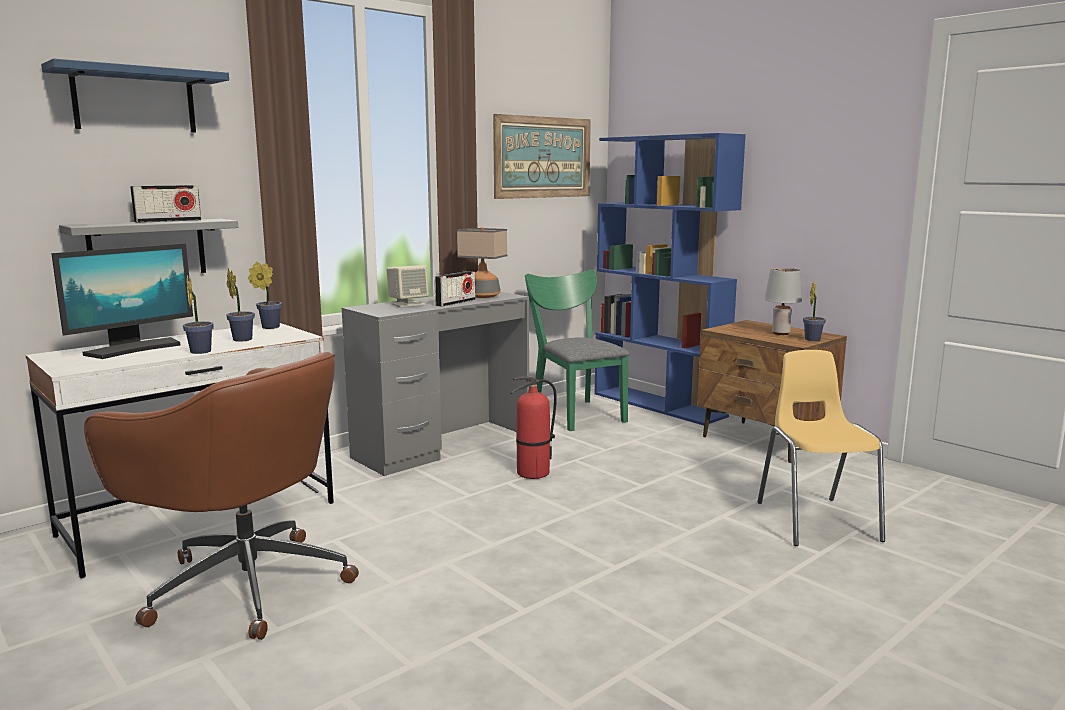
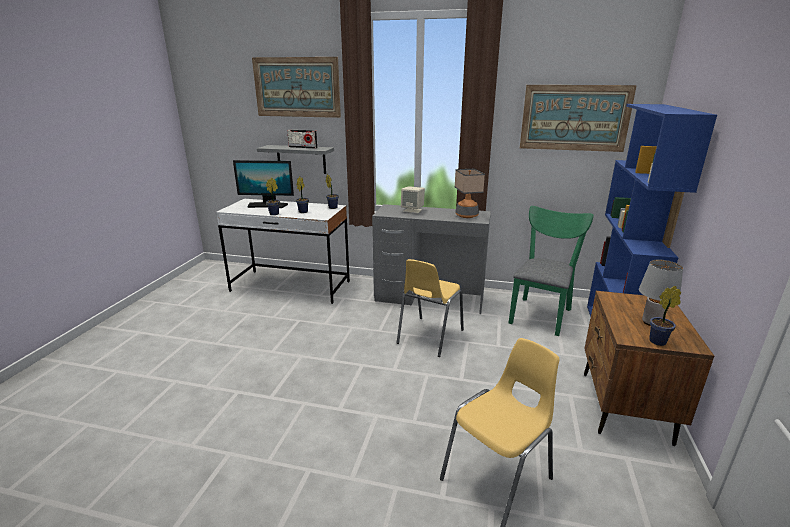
camera: 55 degrees right, 10 degrees up
blue shelf [41,58,229,132] -> picture [252,57,341,118]
brown office chair [84,352,359,640] -> none
radio [434,271,476,307] -> none
fire extinguisher [511,376,557,479] -> yellow chair [397,259,464,357]

